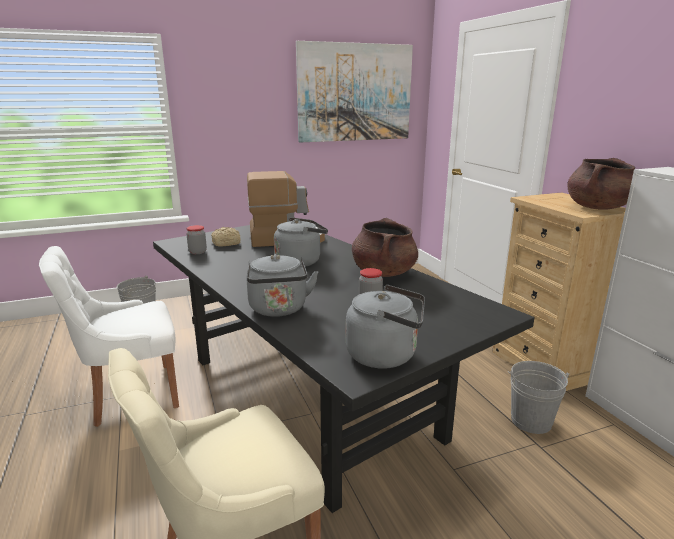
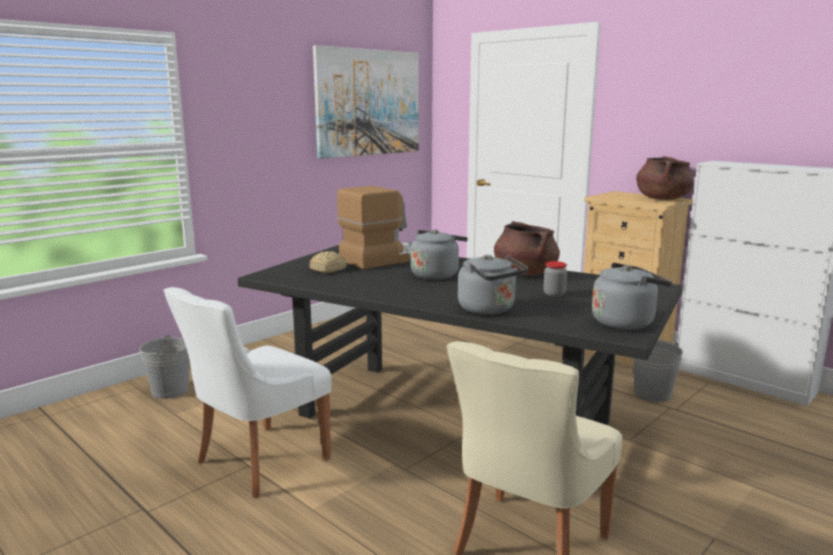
camera: 25 degrees left, 5 degrees down
jar [186,225,207,254] -> none

